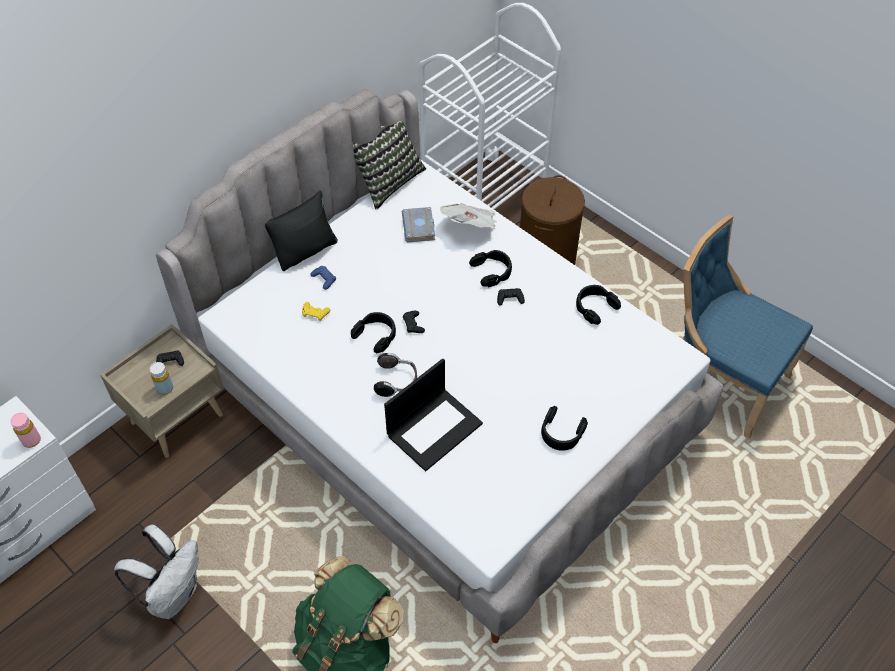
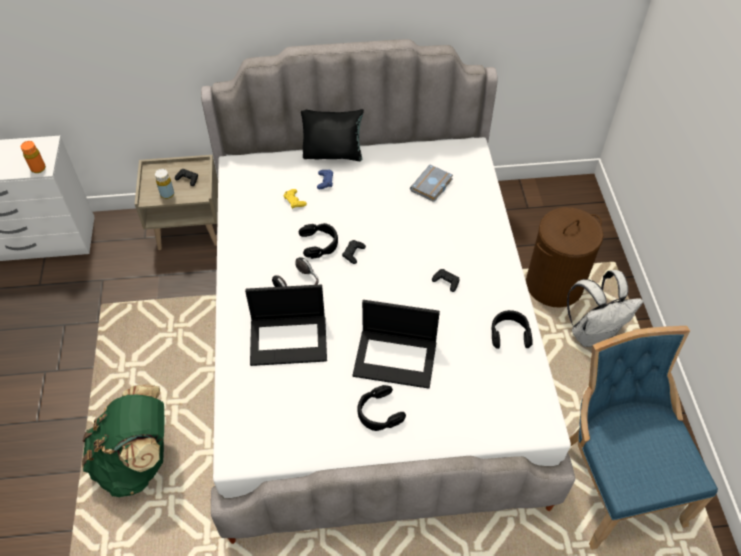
camera: 40 degrees right, 0 degrees up
pink bottle [10,413,41,448] -> orange bottle [21,141,46,173]
white backpack [114,524,199,619] -> white backpack moved to [567,270,643,347]
pillow [353,121,426,210] -> none
white cart [419,3,561,210] -> none
newspaper [440,203,497,228] -> none
black headphones [469,250,512,287] -> none
none -> laptop [353,300,440,389]

